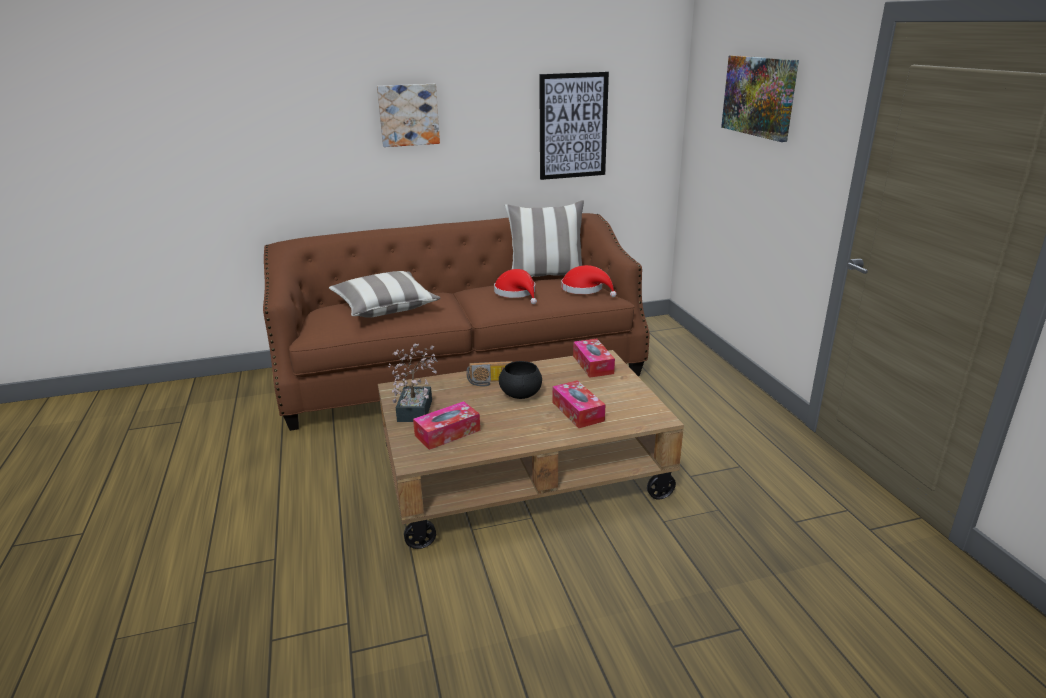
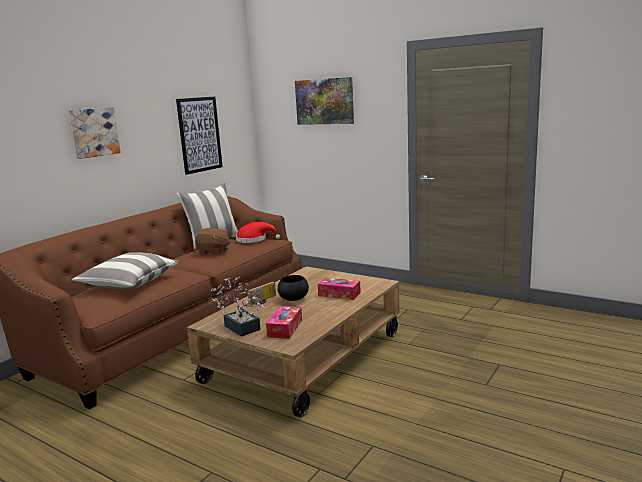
camera: 40 degrees left, 10 degrees down
red hat [494,269,537,304] -> brown plush toy [195,228,230,255]
tissue box [573,339,615,378] -> none

